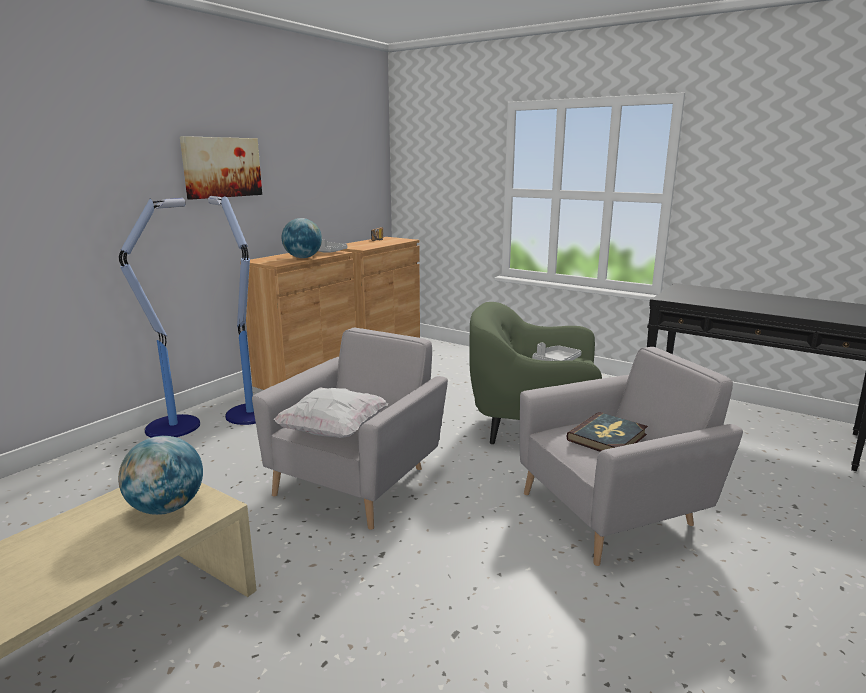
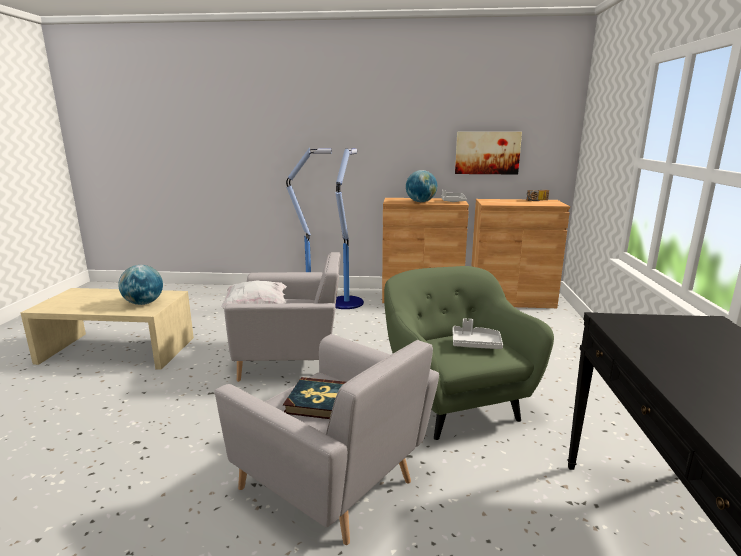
camera: 60 degrees right, 0 degrees up
picture [180,136,262,200] -> picture moved to [455,132,522,174]

